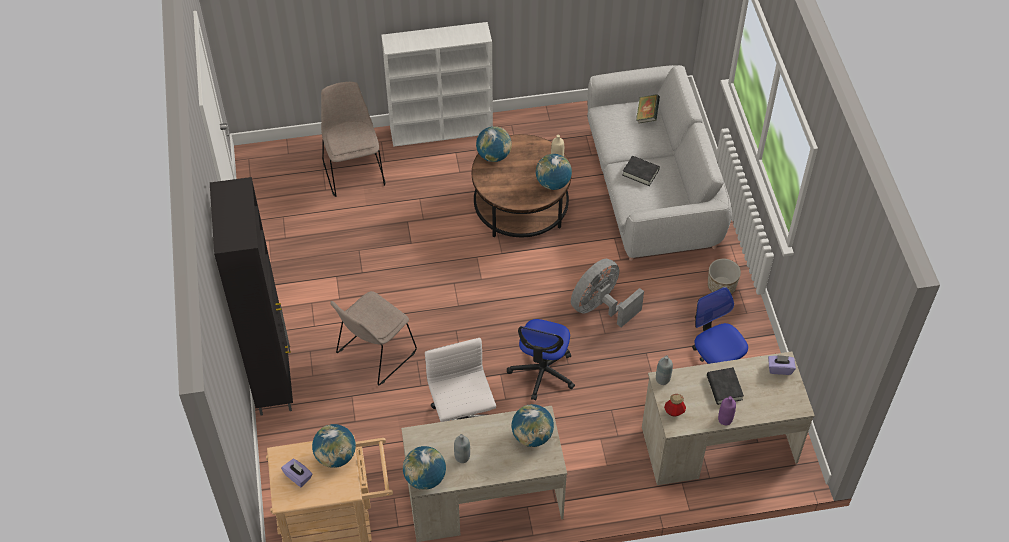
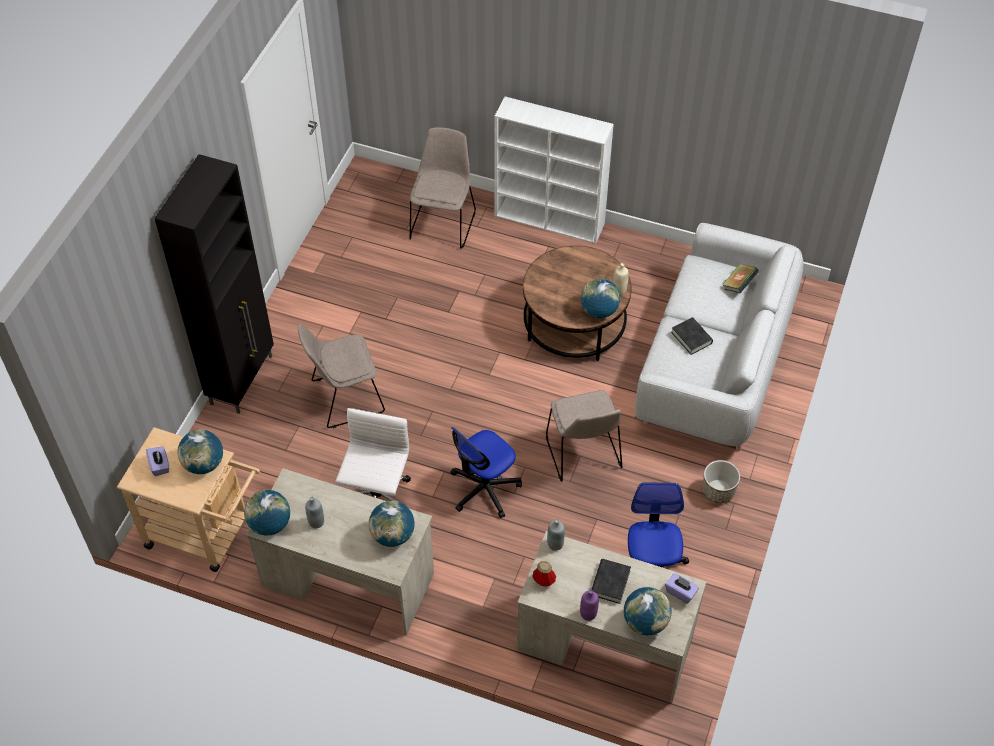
camera: 30 degrees right, 0 degrees up
globe [476,126,512,162] -> globe moved to [624,587,671,635]
grey fan [571,259,644,327] -> beige chair [546,390,622,482]

